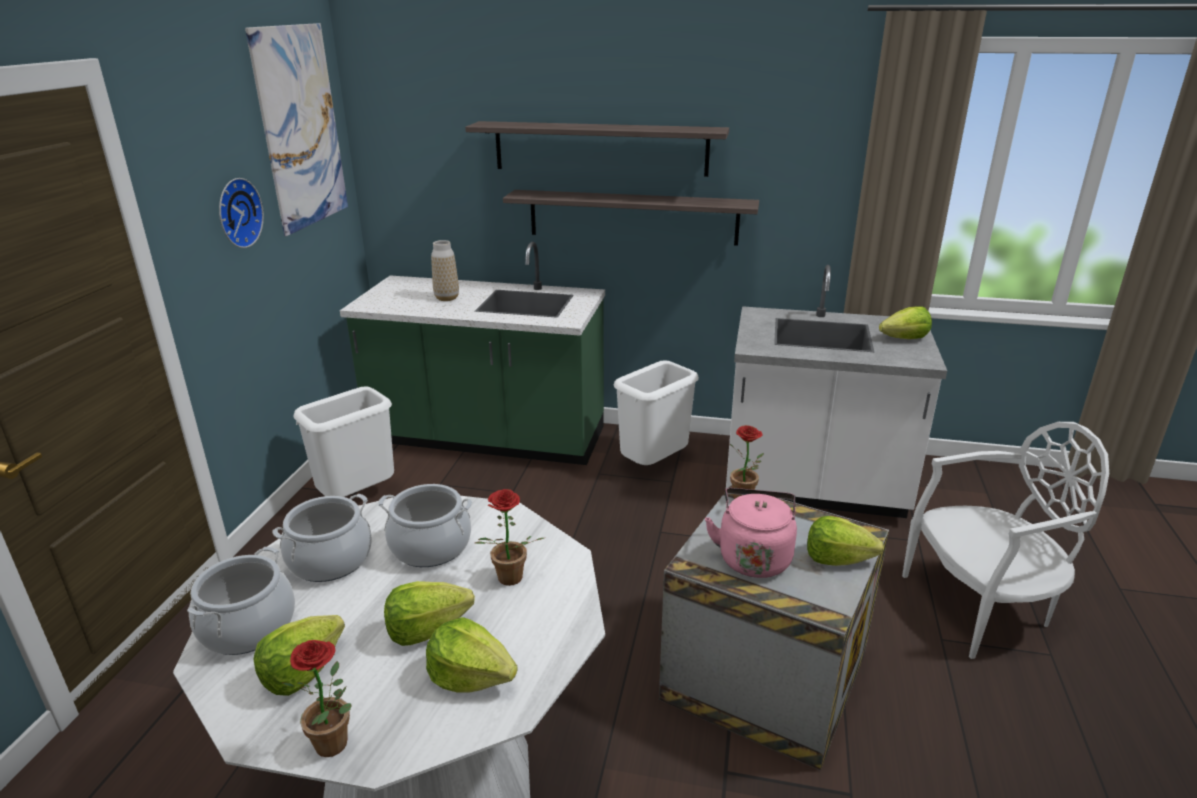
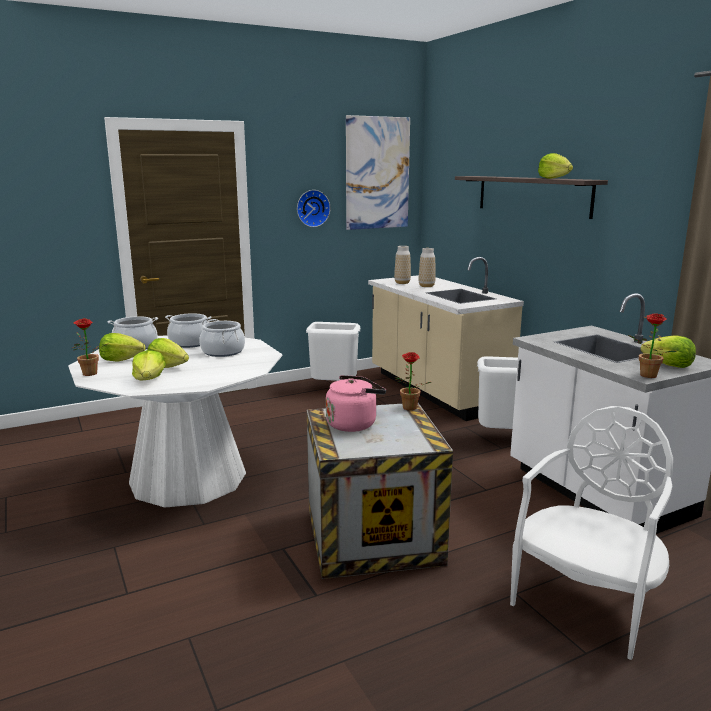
camera: 50 degrees right, 10 degrees down
green counter [340,242,605,465] -> beige counter [368,257,524,421]
potted plant [475,489,544,586] -> potted plant moved to [628,313,677,378]
shelf [503,190,759,246] -> none
lettuce [807,516,884,566] -> lettuce moved to [538,153,573,179]
white chair [902,422,1109,659] -> white chair turned 90 degrees counterclockwise [510,406,673,660]
none -> vase [394,246,411,284]

